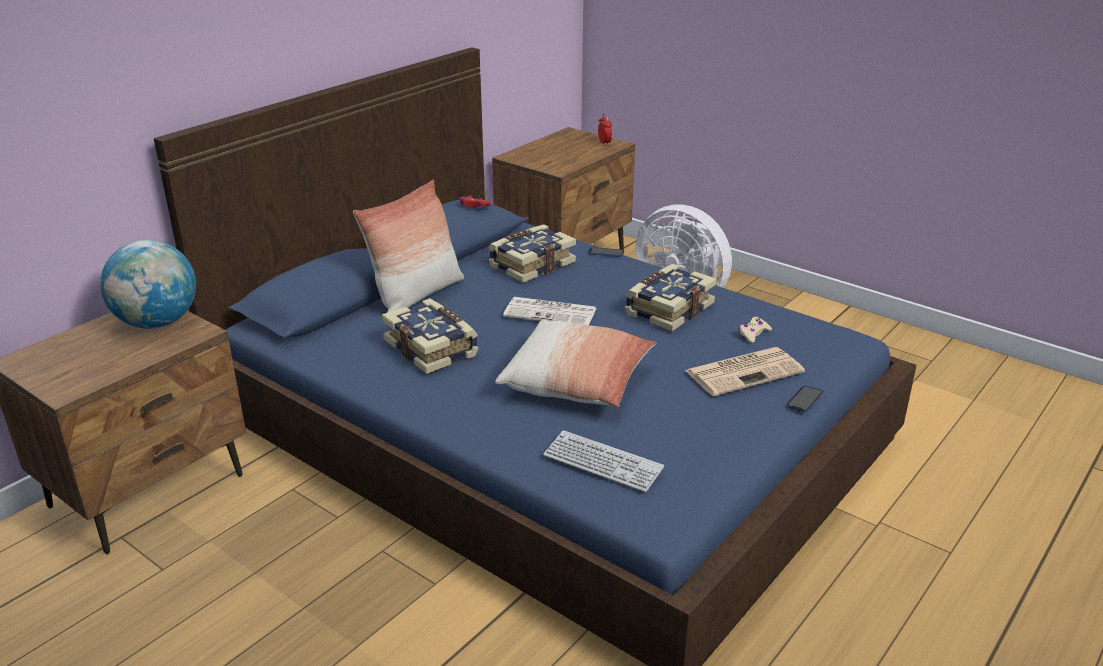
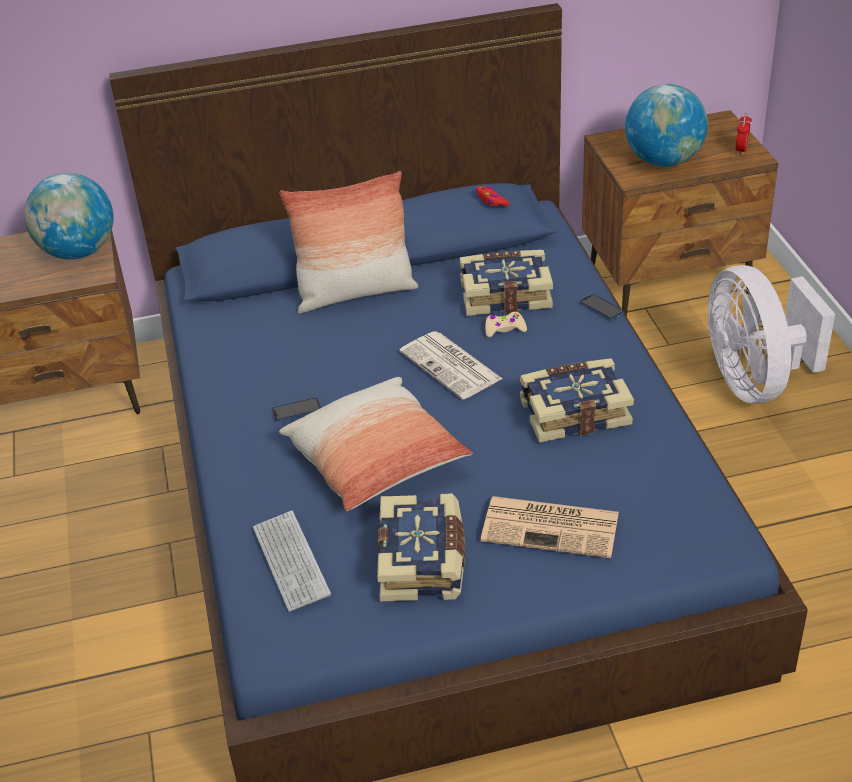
camera: 40 degrees right, 10 degrees up
book [382,298,478,374] -> book moved to [377,493,465,602]
beige game controller [739,317,772,343] -> beige game controller moved to [485,312,527,338]
phone [787,386,824,412] -> phone moved to [272,398,321,422]
none -> globe [625,84,708,167]

